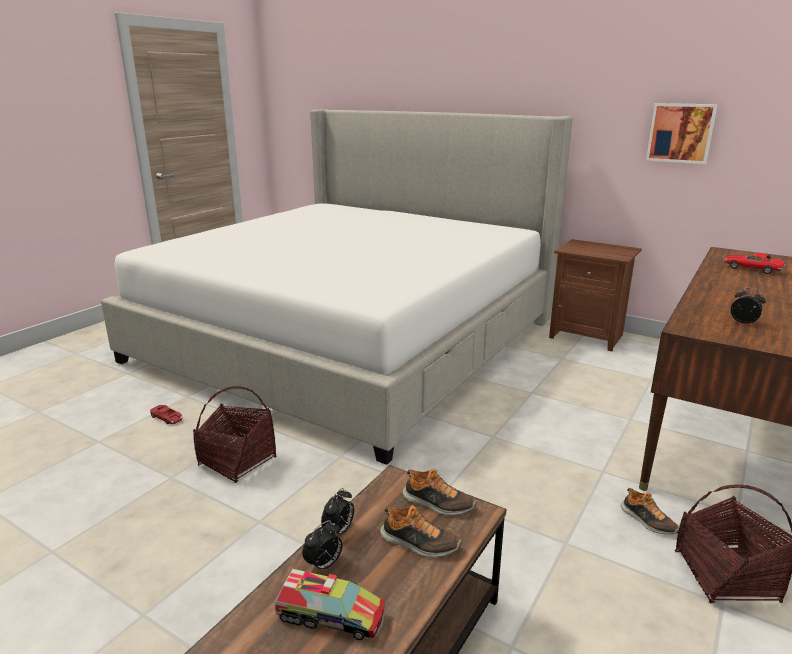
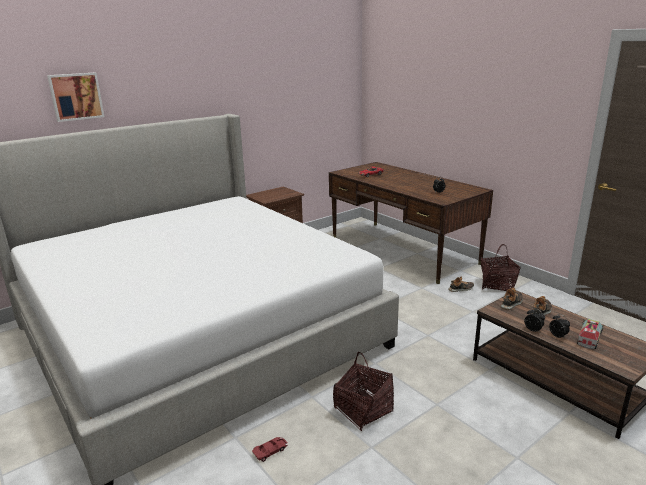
camera: 70 degrees left, 0 degrees up
picture [646,103,718,164] -> picture moved to [47,73,104,122]

